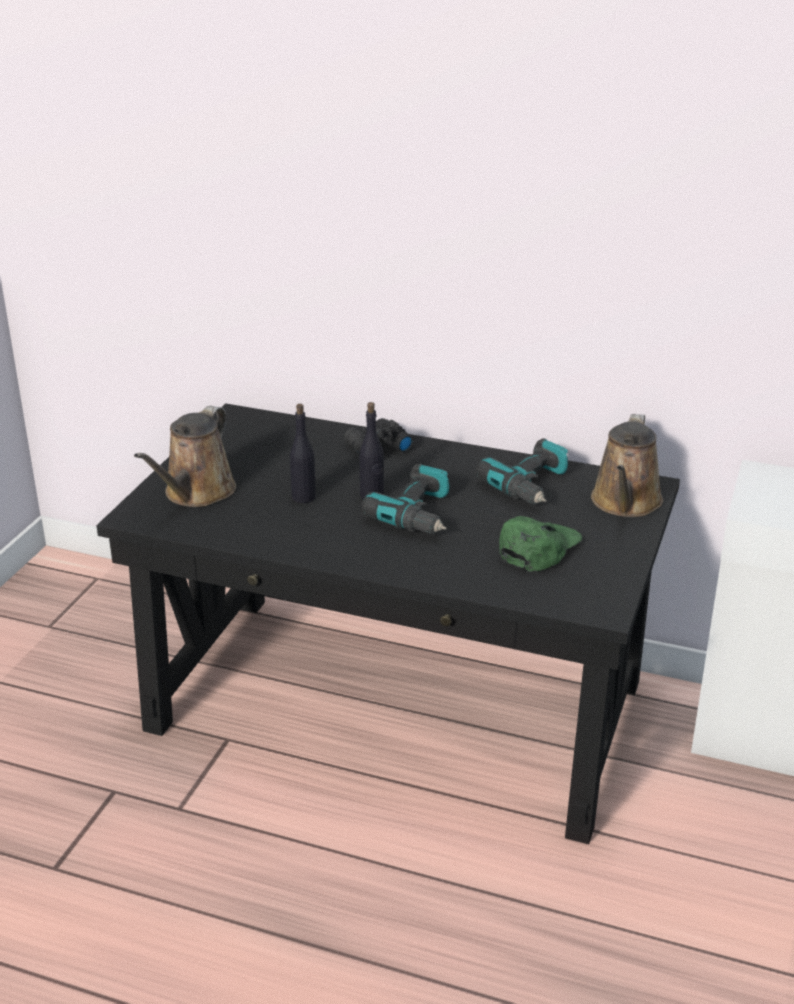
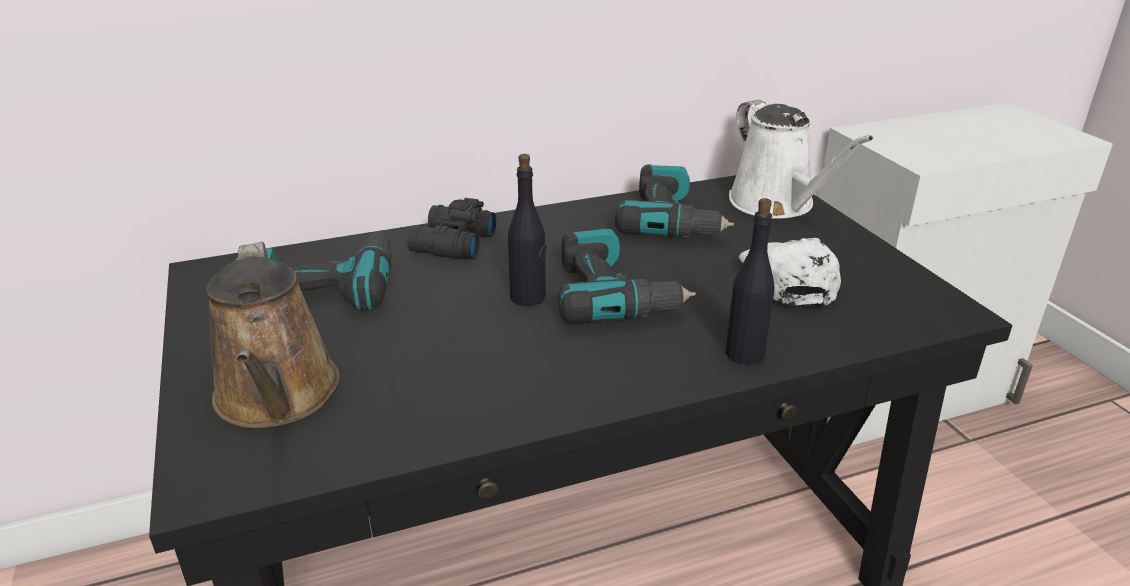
camera: 40 degrees left, 0 degrees up
black bottle [290,404,316,503] -> black bottle moved to [726,198,774,365]
green cap [499,516,583,572] -> white cap [739,238,841,306]
brown watering can [591,414,663,517] -> white watering can [729,100,874,219]
none -> power drill [266,232,392,311]

